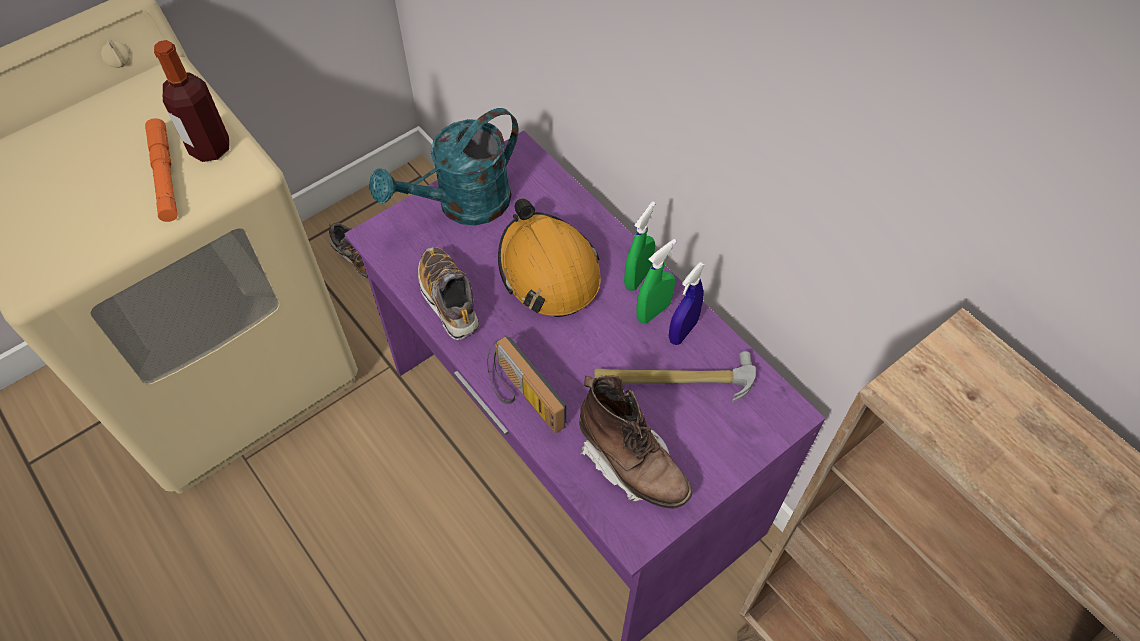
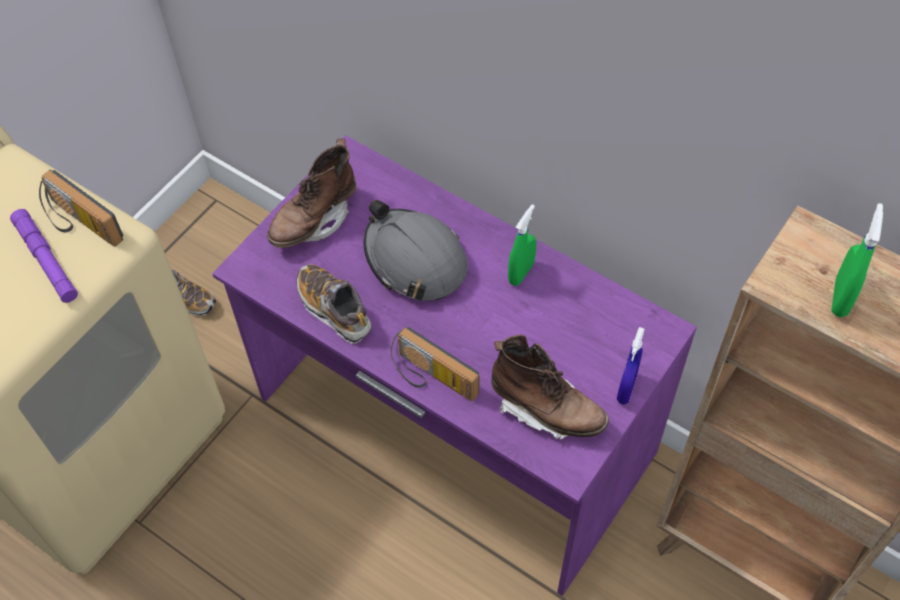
camera: 15 degrees left, 0 degrees up
orange flashlight [145,118,178,222] -> purple flashlight [10,209,78,303]
bottle [154,40,229,162] -> radio [39,170,123,247]
turquoise watering can [370,108,518,225] -> brown boot [267,139,356,248]
orange hard hat [498,198,601,317] -> grey hard hat [364,200,468,301]
hammer [594,351,756,402] -> none
green spray bottle [624,201,656,291] -> green spray bottle moved to [831,203,883,317]
blue spray bottle [669,262,705,345] -> blue spray bottle moved to [617,327,645,404]

